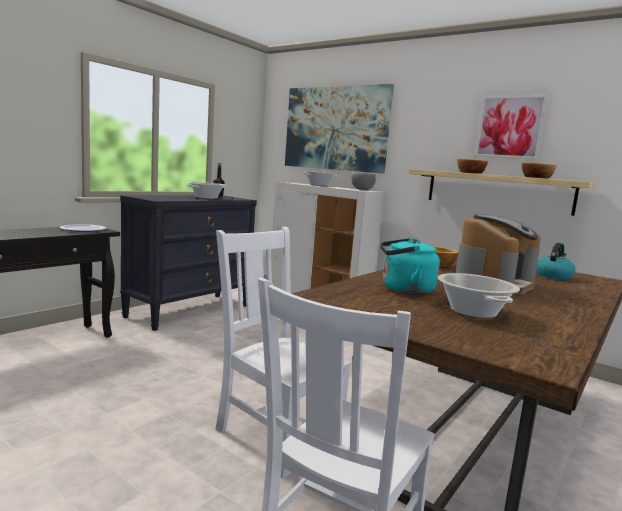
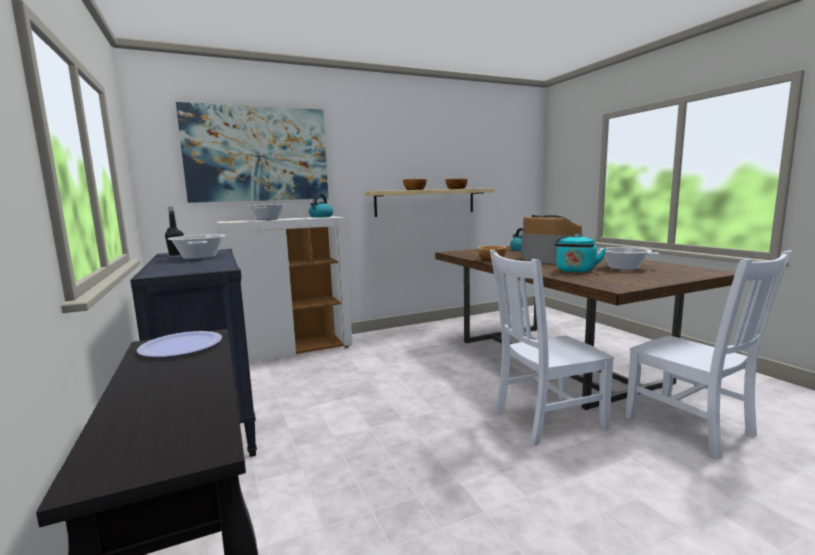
camera: 60 degrees left, 0 degrees up
grey bowl [351,172,376,190] -> kettle [309,194,333,218]
picture [475,94,548,160] -> none

